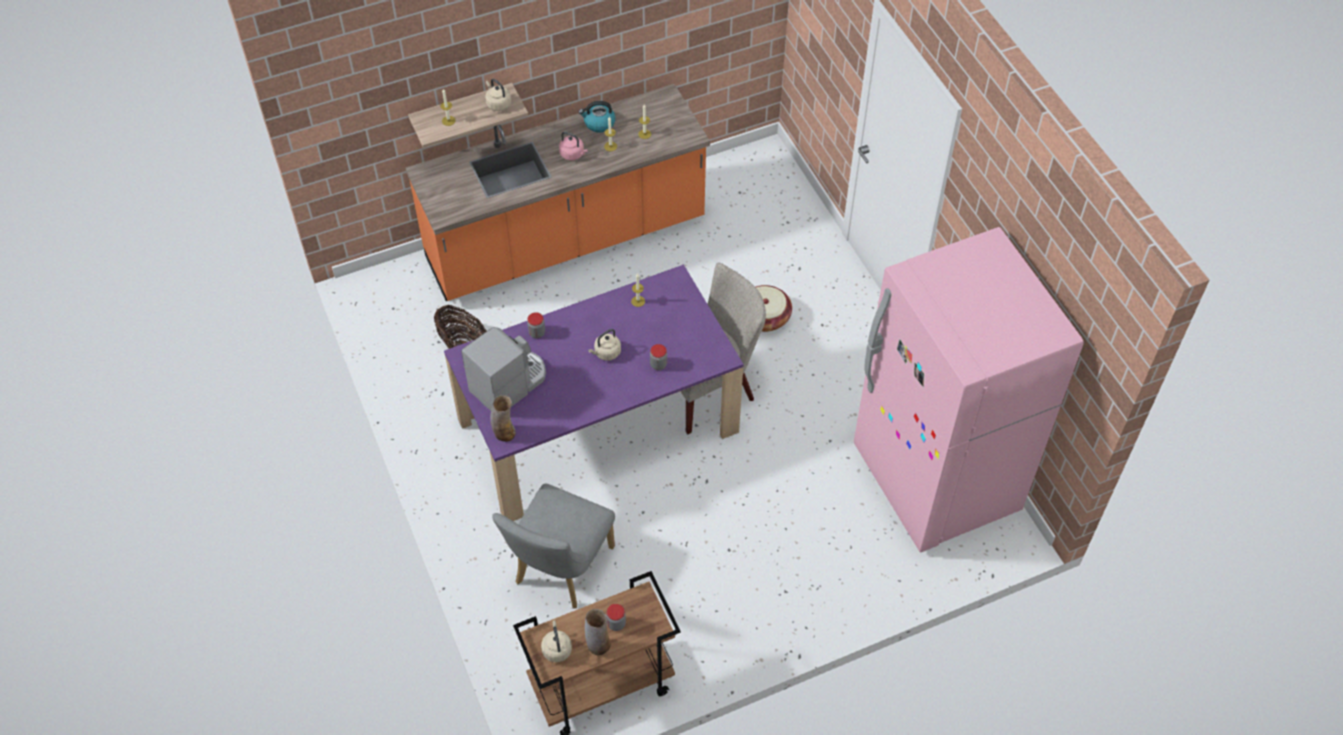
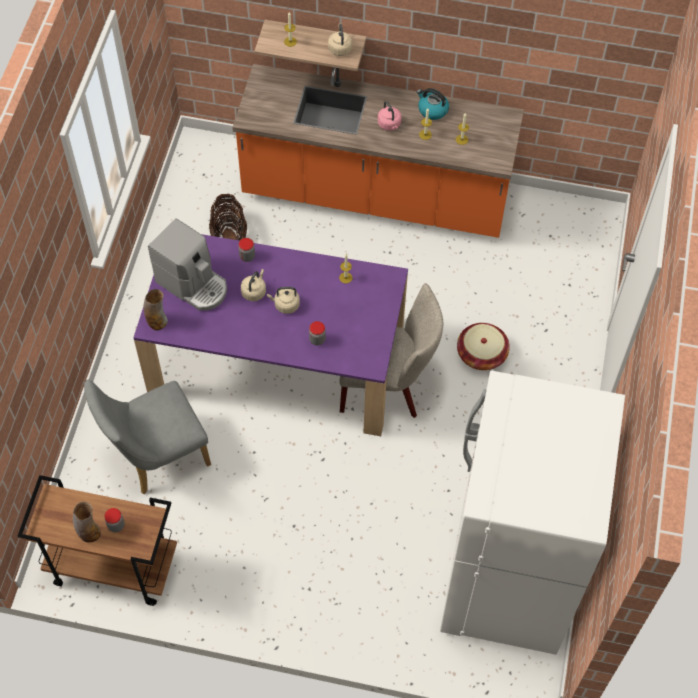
camera: 35 degrees right, 5 degrees up
coffee machine [461,327,546,411] -> coffee machine turned 45 degrees clockwise [148,218,227,311]
beige kettle [541,620,572,662] -> beige kettle moved to [241,269,266,301]
pink fridge [853,227,1084,552] -> white fridge [440,370,625,655]

